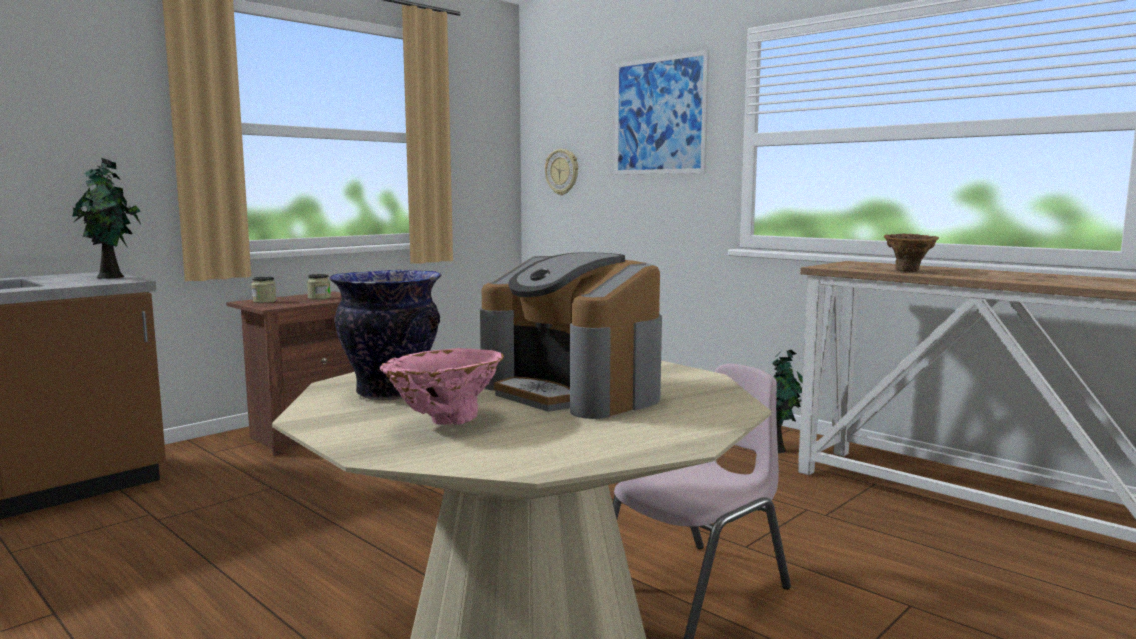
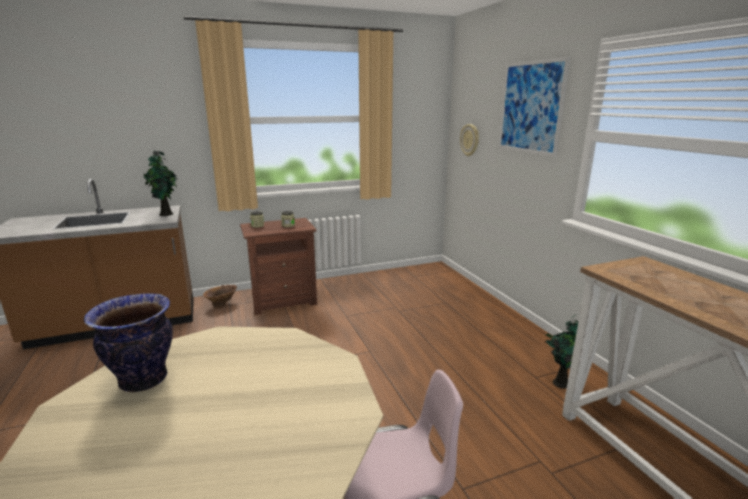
camera: 25 degrees right, 10 degrees up
pink vase [380,348,504,425] -> none
coffee machine [480,252,662,419] -> none
brown vase [884,234,939,272] -> brown vase moved to [203,285,237,308]

